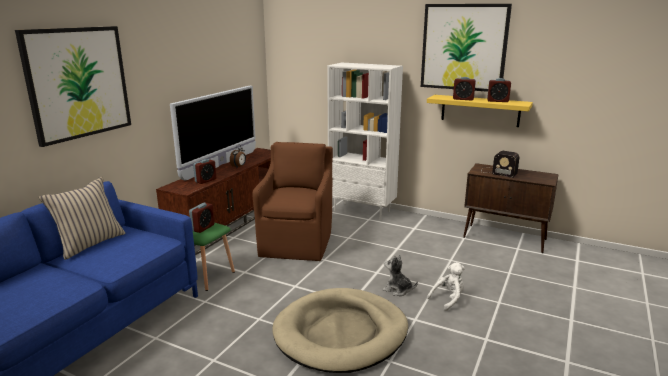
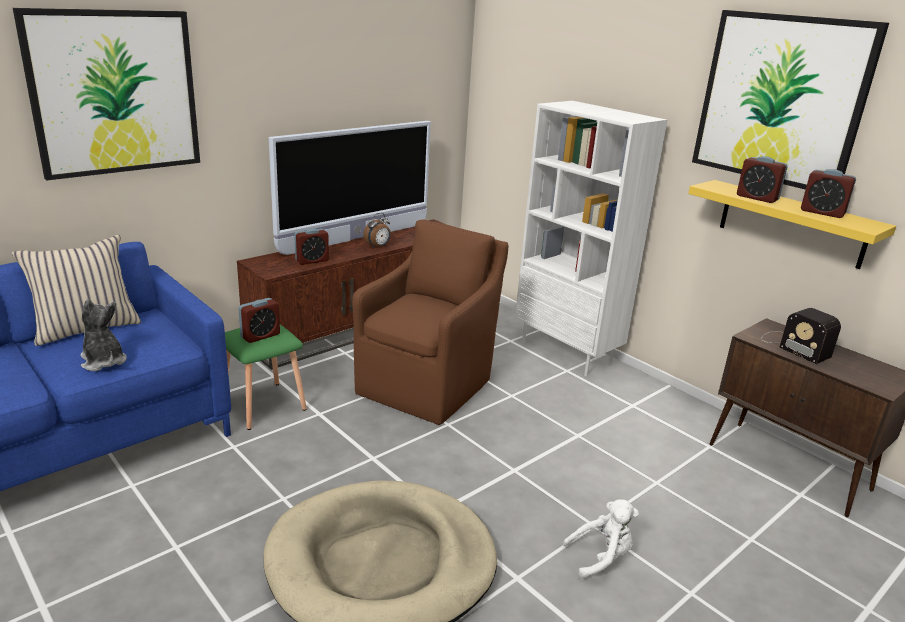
camera: 20 degrees right, 5 degrees up
plush toy [382,255,418,296] -> plush toy moved to [80,299,127,371]

